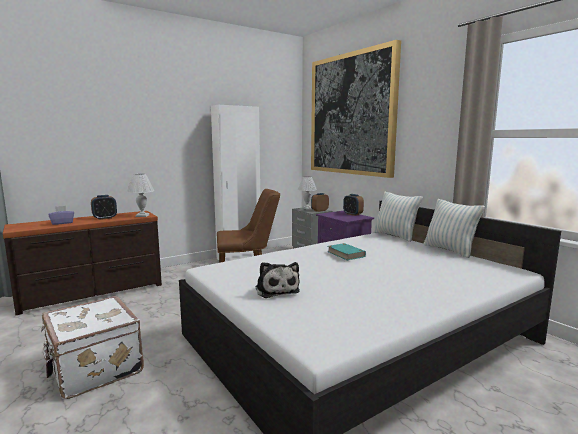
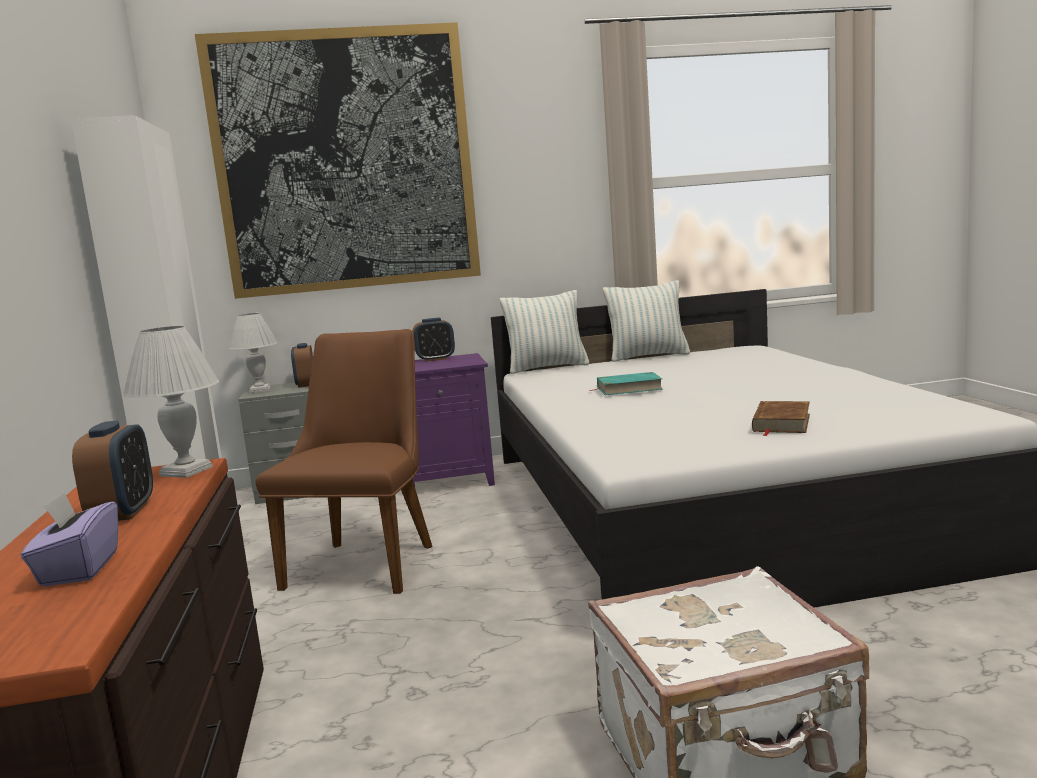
camera: 65 degrees left, 0 degrees up
plush toy [255,262,300,298] -> brown book [752,401,810,436]

